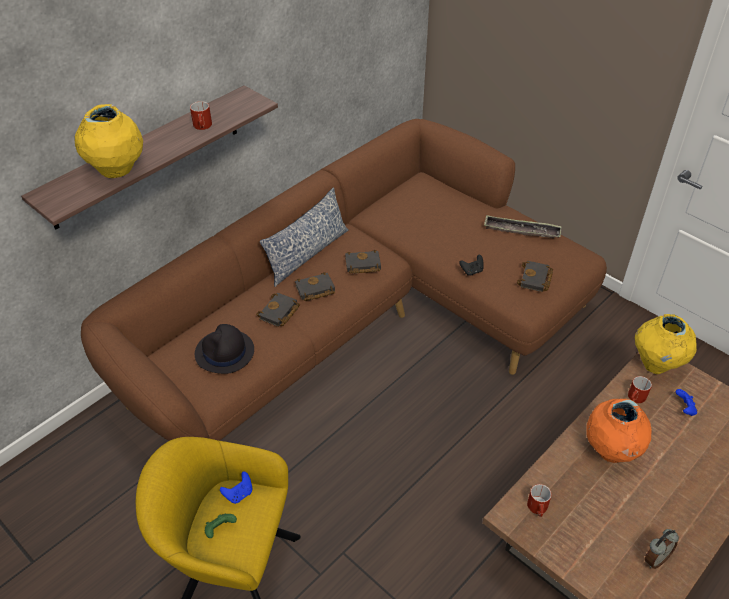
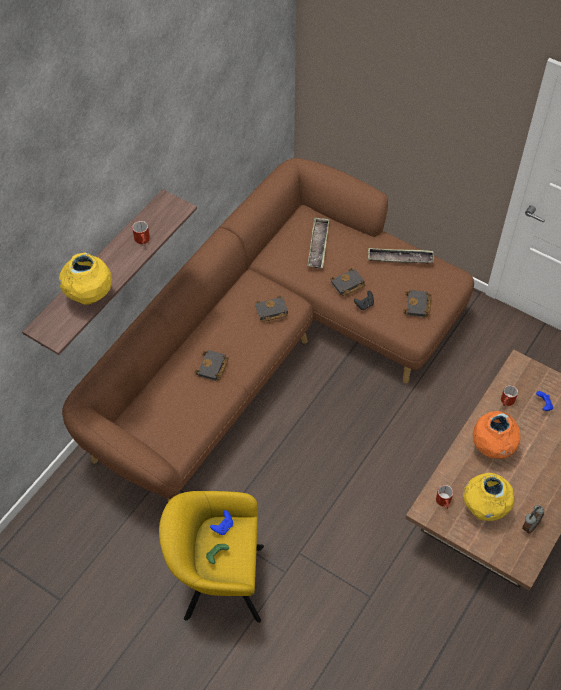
camera: 10 degrees left, 10 degrees up
black hat [195,324,254,374] -> none
pillow [260,187,349,287] -> none
black book [295,272,335,301] -> black book moved to [330,268,365,296]
yellow vase [635,314,697,374] -> yellow vase moved to [463,473,515,521]
none -> tray [307,217,329,268]

